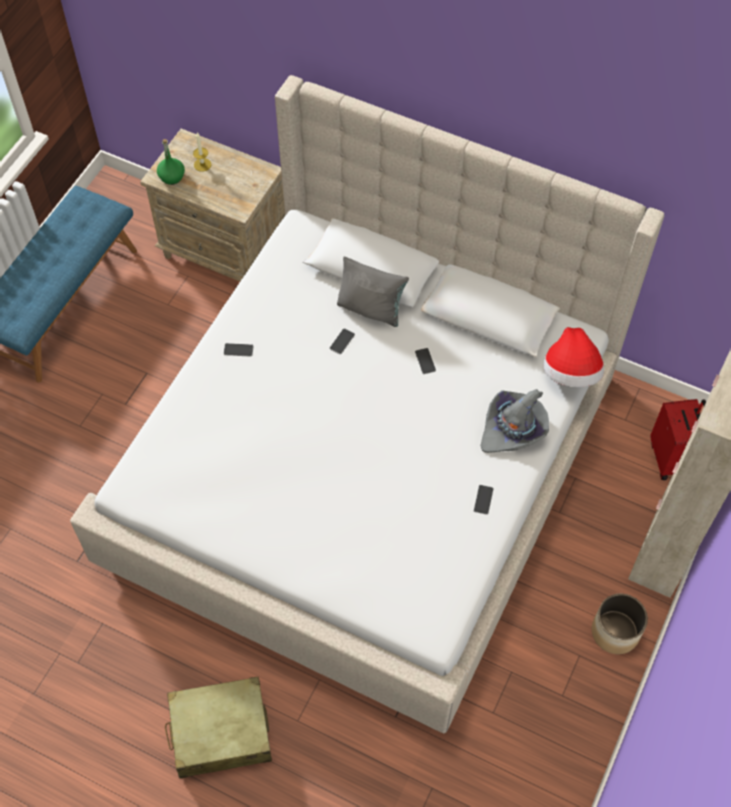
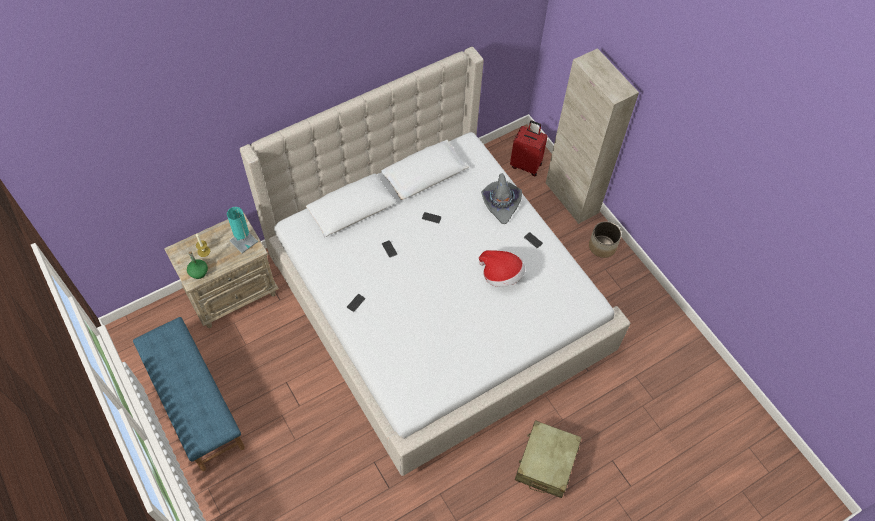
camera: 60 degrees left, 0 degrees up
grey pillow [337,256,409,327] -> none
hat [543,327,604,387] -> hat moved to [479,250,525,287]
none -> turquoise table lamp [227,207,258,254]

